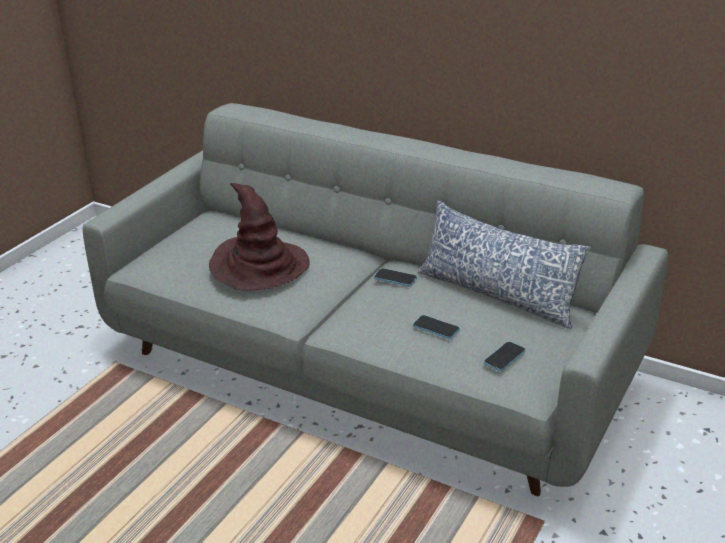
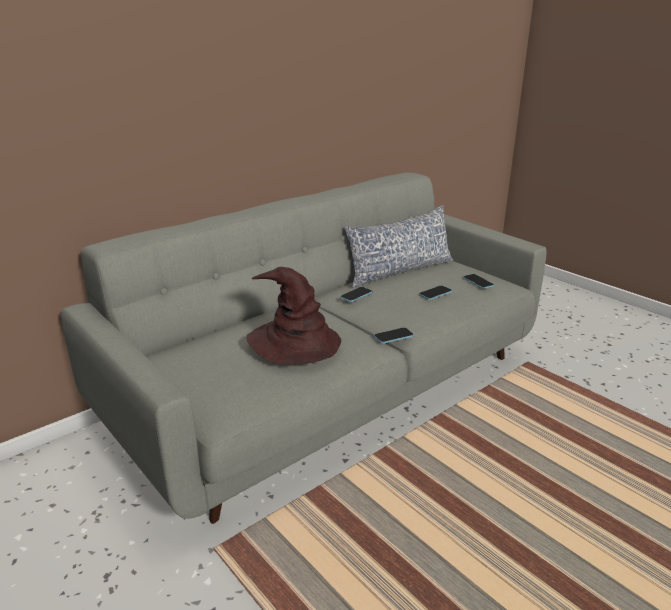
camera: 70 degrees left, 5 degrees down
none -> phone [374,327,414,344]

